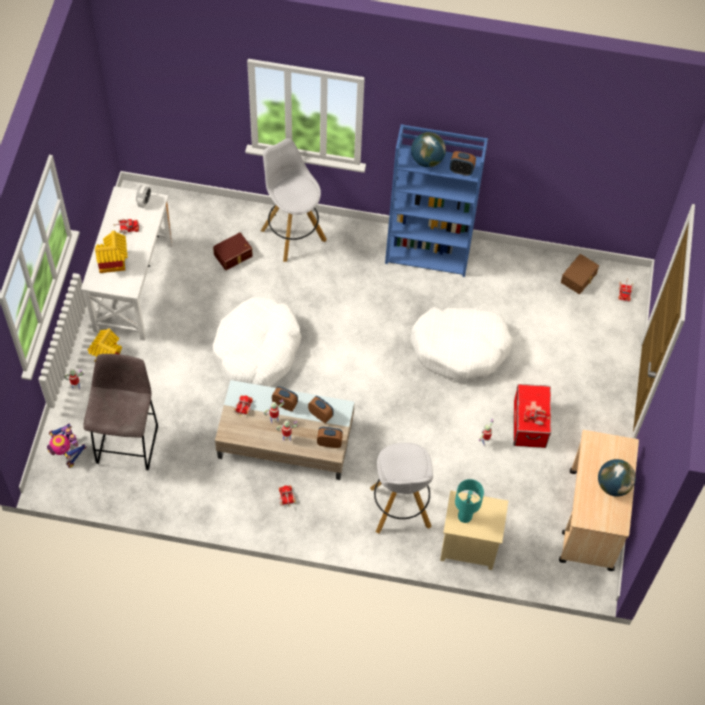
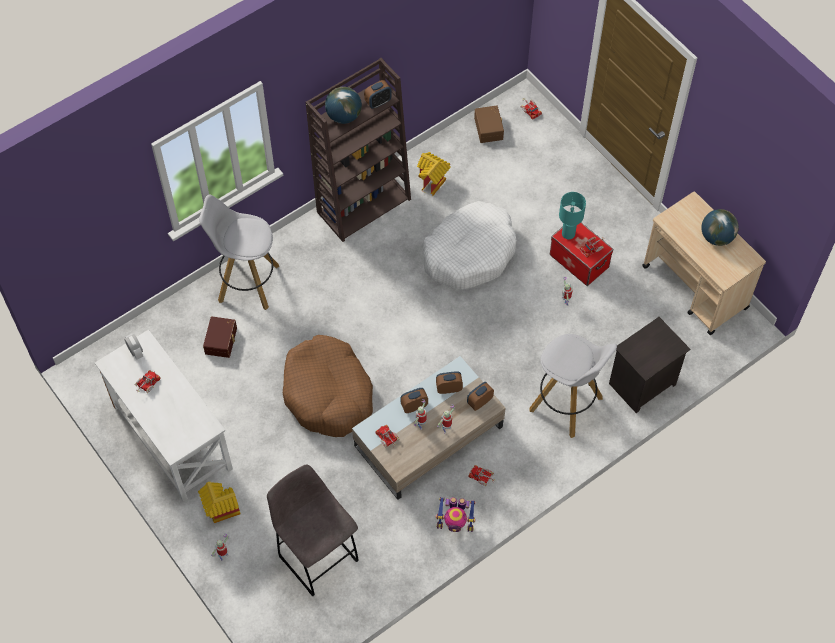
camera: 45 degrees left, 0 degrees up
toy robot [47,424,87,468] -> toy robot moved to [436,497,476,532]
toy house [95,231,128,273] -> toy house moved to [417,152,451,197]
white dog bed [213,297,302,387] -> brown dog bed [283,335,373,437]
blue bookcase [385,124,488,277] -> brown bookcase [306,58,411,242]
beige nightstand [440,490,508,570] -> black nightstand [609,317,690,413]
turquoise table lamp [455,479,484,523] -> turquoise table lamp moved to [559,192,586,239]

